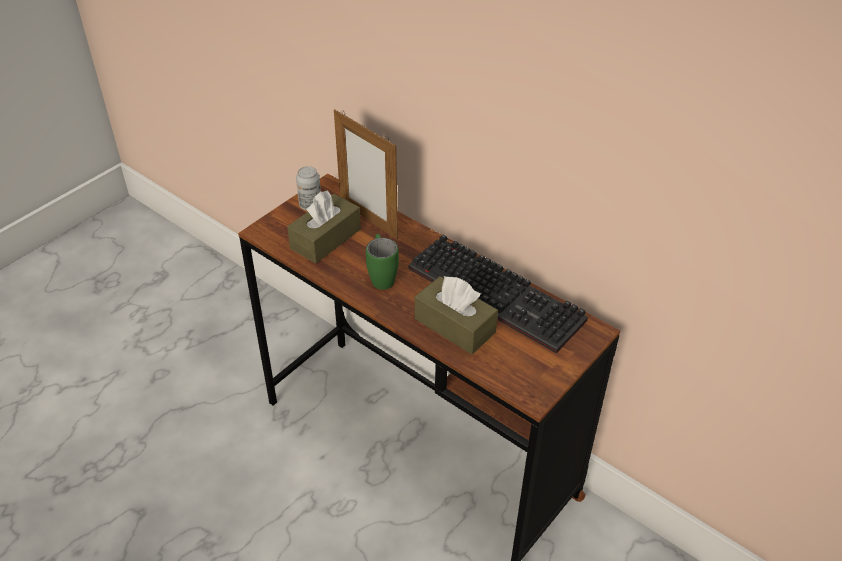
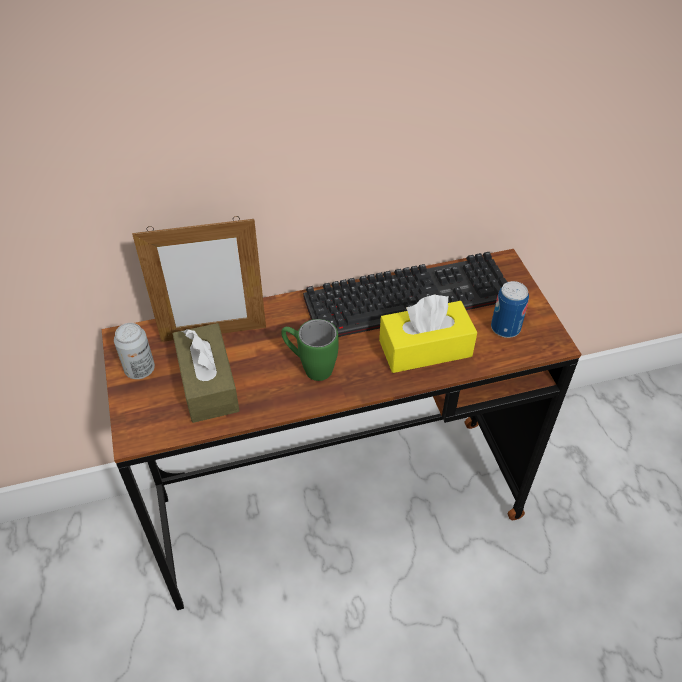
camera: 55 degrees left, 5 degrees up
brown tissue box [415,276,498,354] -> yellow tissue box [379,294,477,373]
none -> can [491,281,529,338]

